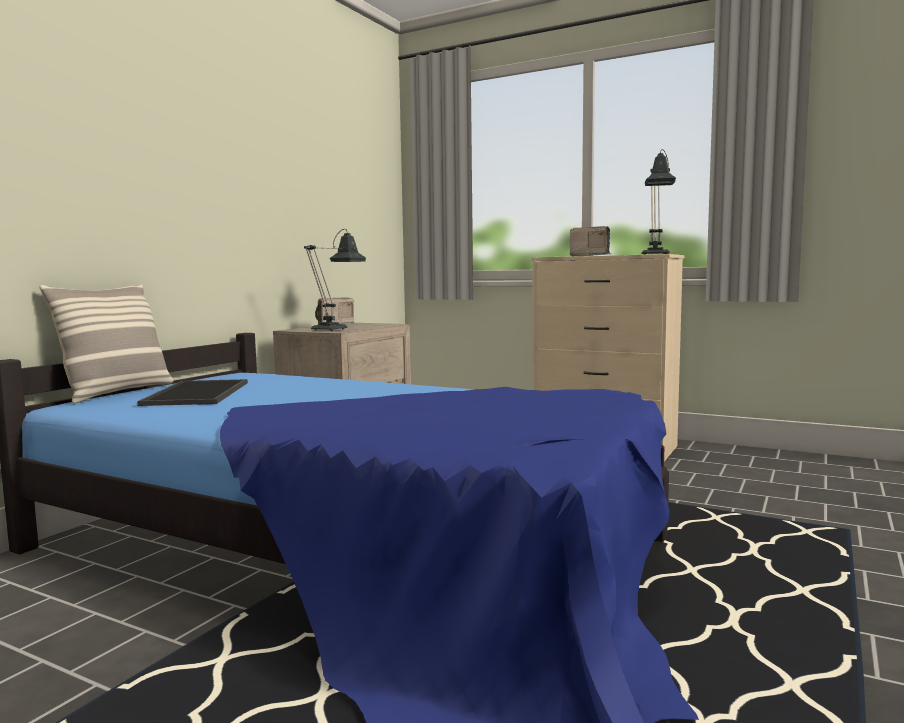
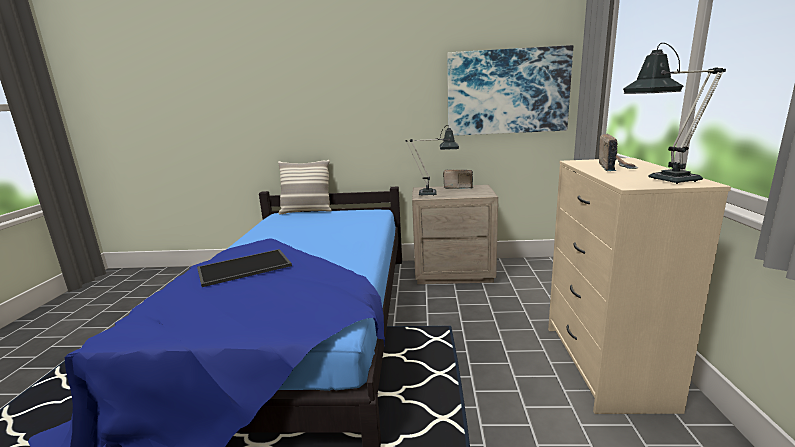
camera: 65 degrees right, 10 degrees up
tray [137,379,248,406] -> tray moved to [197,249,292,287]
none -> picture [447,45,573,136]

